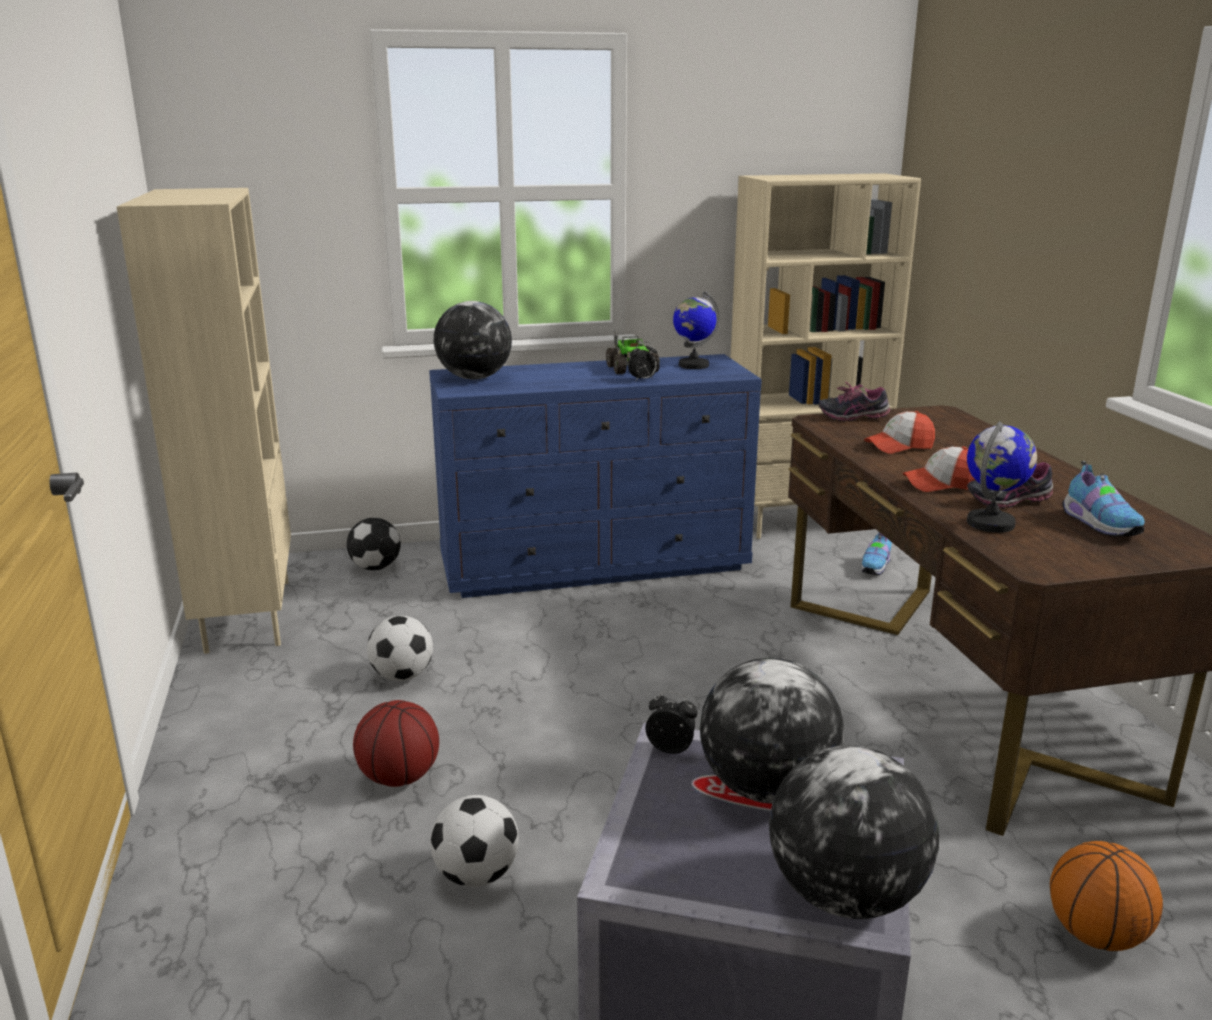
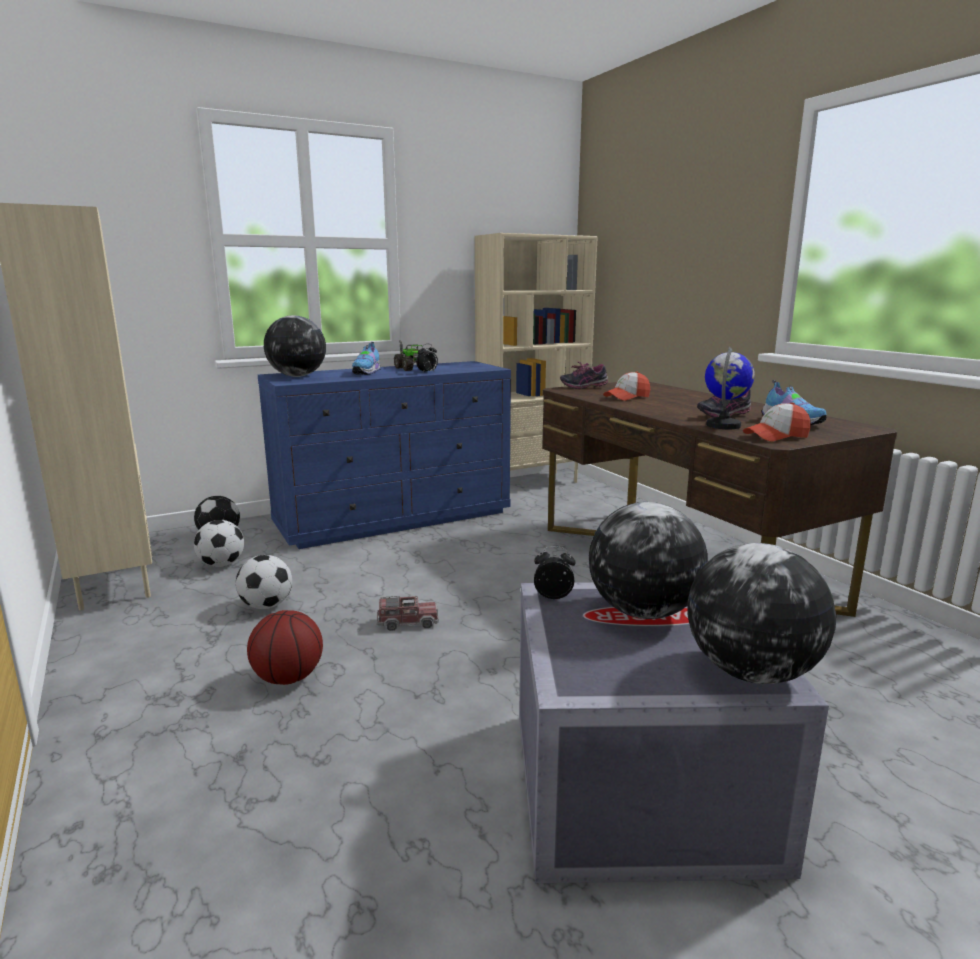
camera: 15 degrees left, 5 degrees down
football [430,795,519,887] -> football moved to [194,520,244,567]
globe [673,291,720,369] -> none
shoe [861,532,892,575] -> shoe moved to [352,342,381,375]
cap [903,446,975,492] -> cap moved to [743,402,811,442]
basketball [1050,841,1163,951] -> none
none -> toy truck [377,595,439,631]

